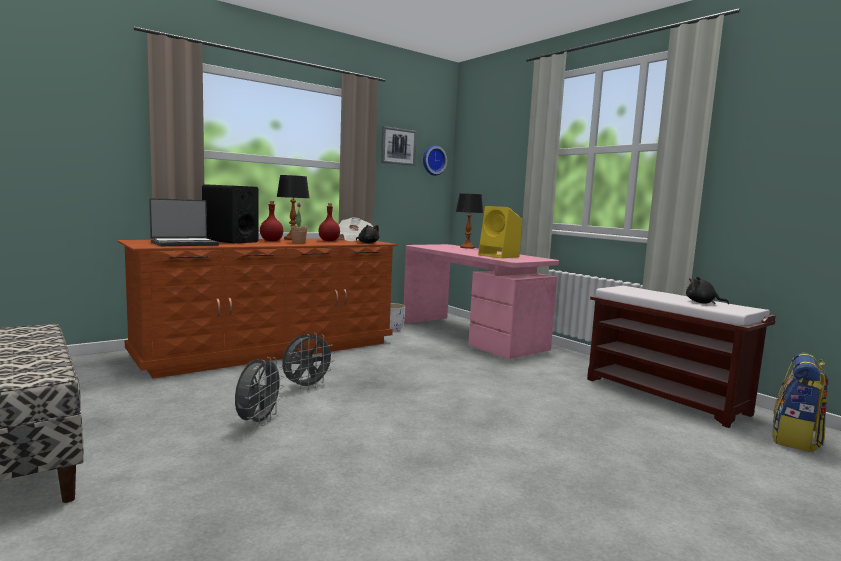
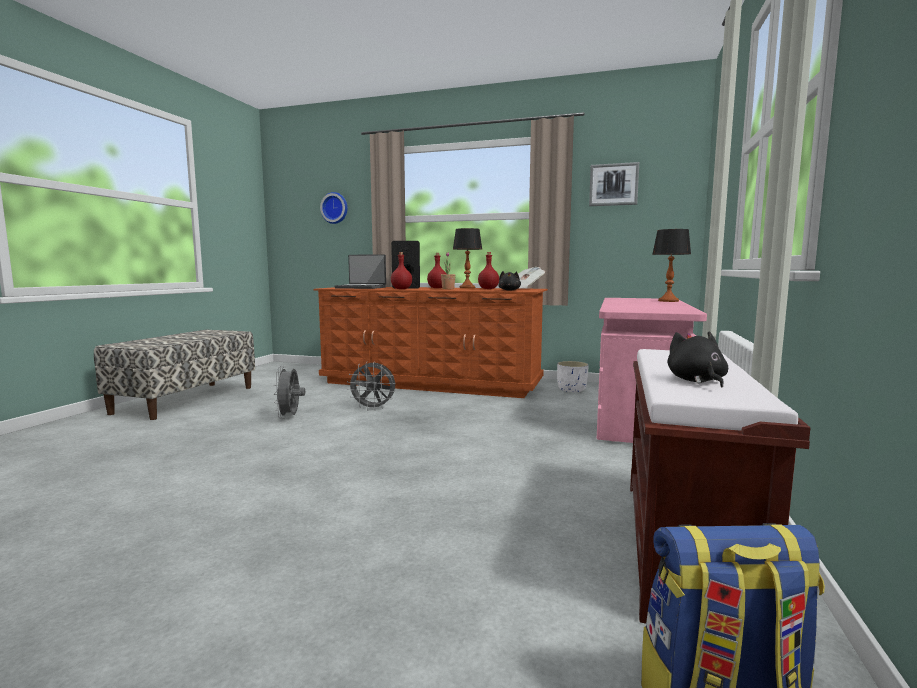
camera: 55 degrees right, 0 degrees up
grey fan [235,357,284,427] -> grey fan turned 105 degrees clockwise [274,366,305,419]
wall clock [423,145,447,176] -> wall clock moved to [320,192,348,224]
yellow speaker [478,206,522,258] -> none
none -> red bottle [391,252,412,289]

